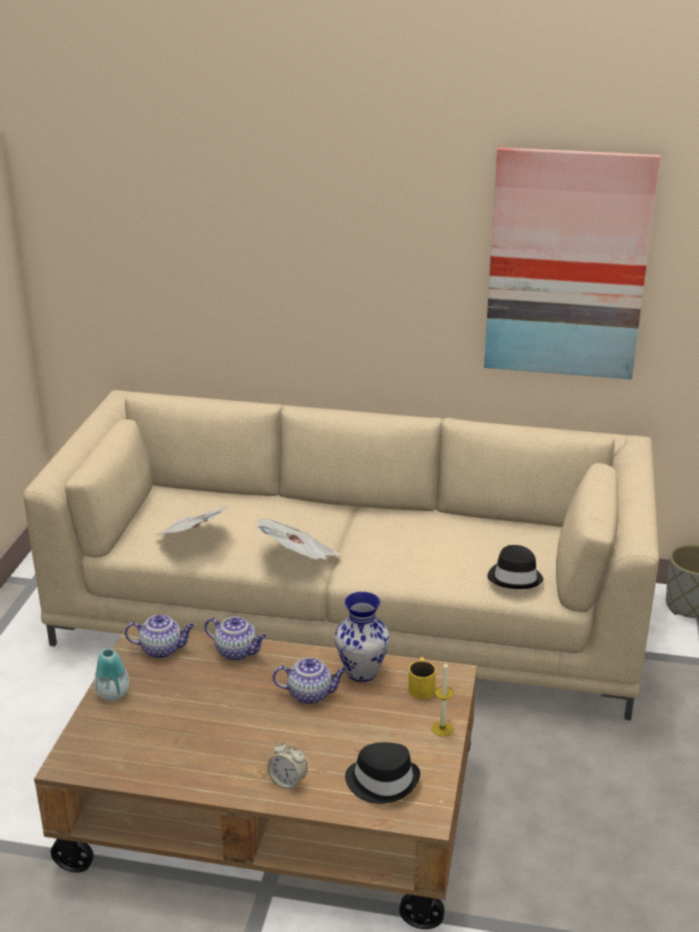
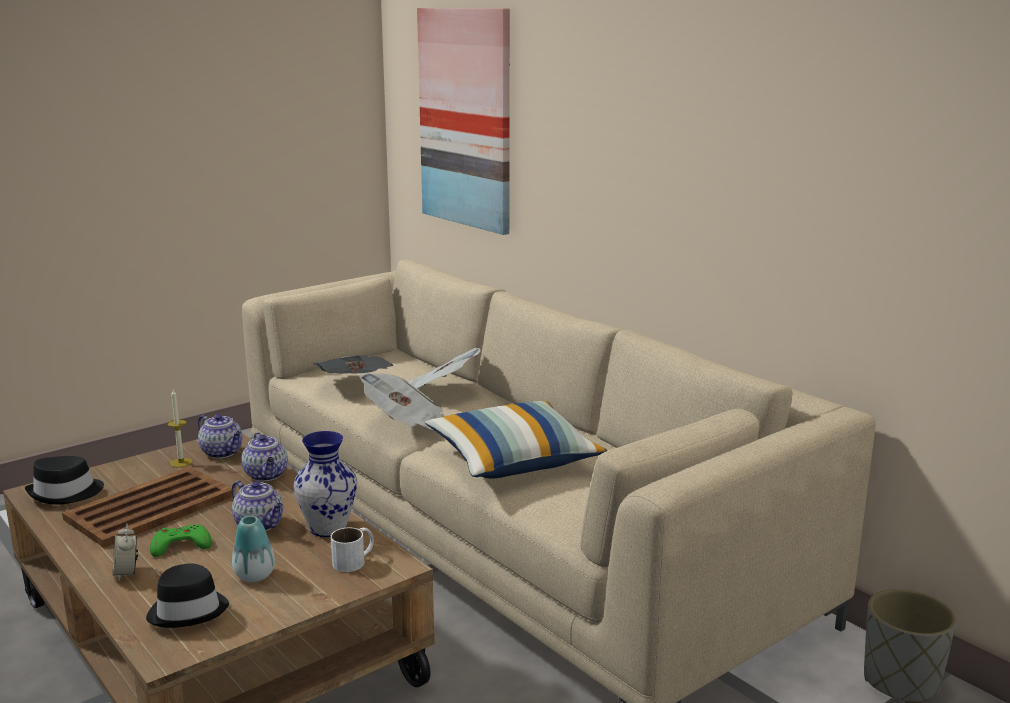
camera: 40 degrees right, 10 degrees down
vase [94,649,129,701] -> vase moved to [232,516,275,582]
yellow mug [408,657,436,699] -> white mug [331,527,374,572]
candle [431,662,454,737] -> candle moved to [167,389,192,468]
picture [484,147,660,380] -> picture moved to [417,8,510,235]
black hat [487,545,543,589] -> black hat moved to [25,456,104,505]
none -> brown tray [62,467,233,548]
none -> green game controller [150,524,212,557]
none -> newspaper [408,348,481,388]
none -> pillow [425,401,607,478]

